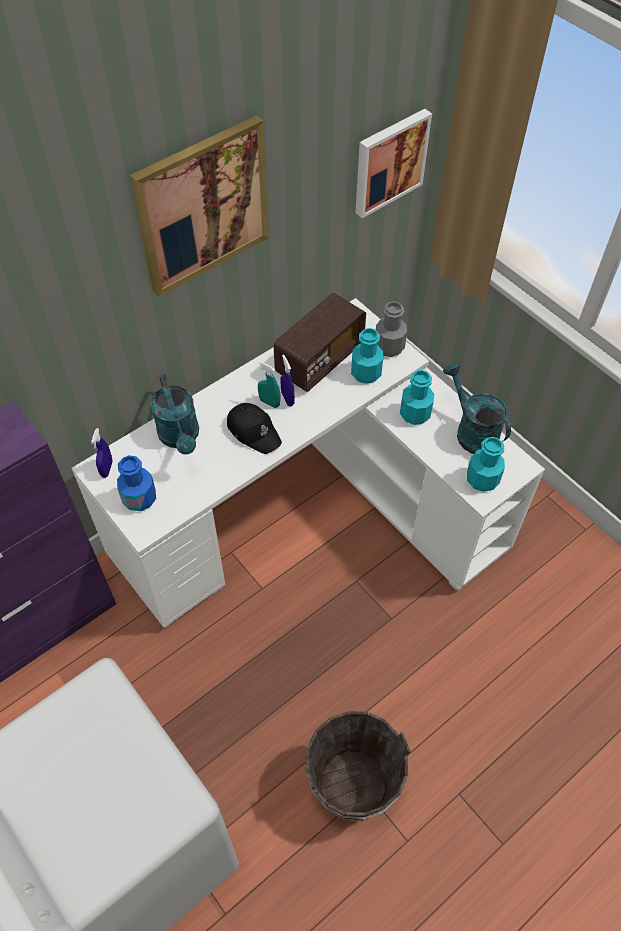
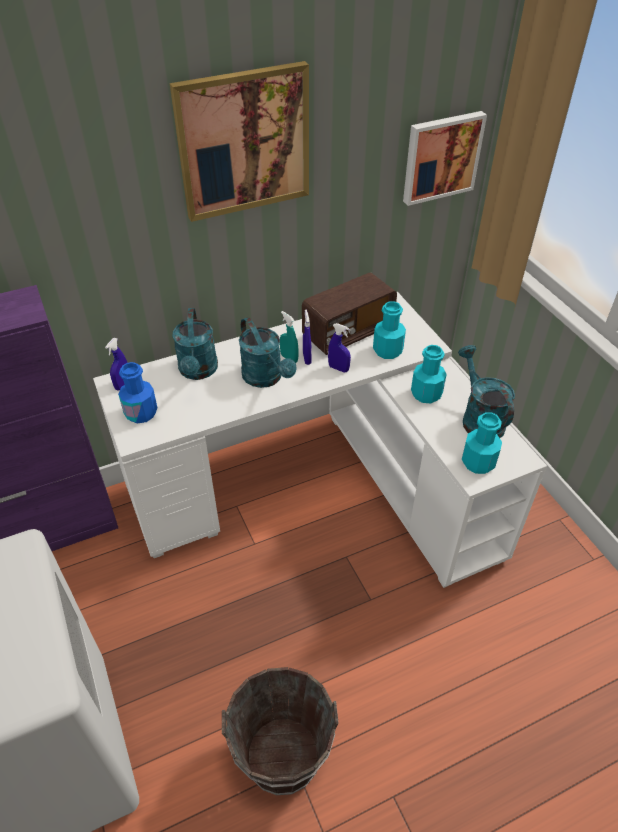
camera: 15 degrees right, 10 degrees down
black cap [227,403,282,454] -> turquoise watering can [239,317,296,388]
grey bottle [376,301,407,357] -> none
none -> blue spray bottle [328,323,351,372]

